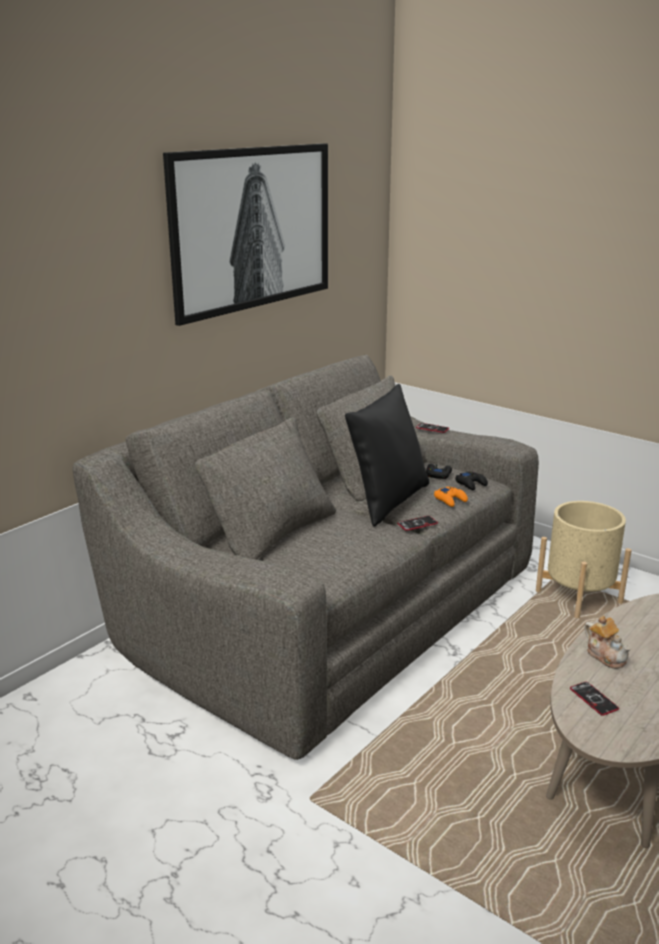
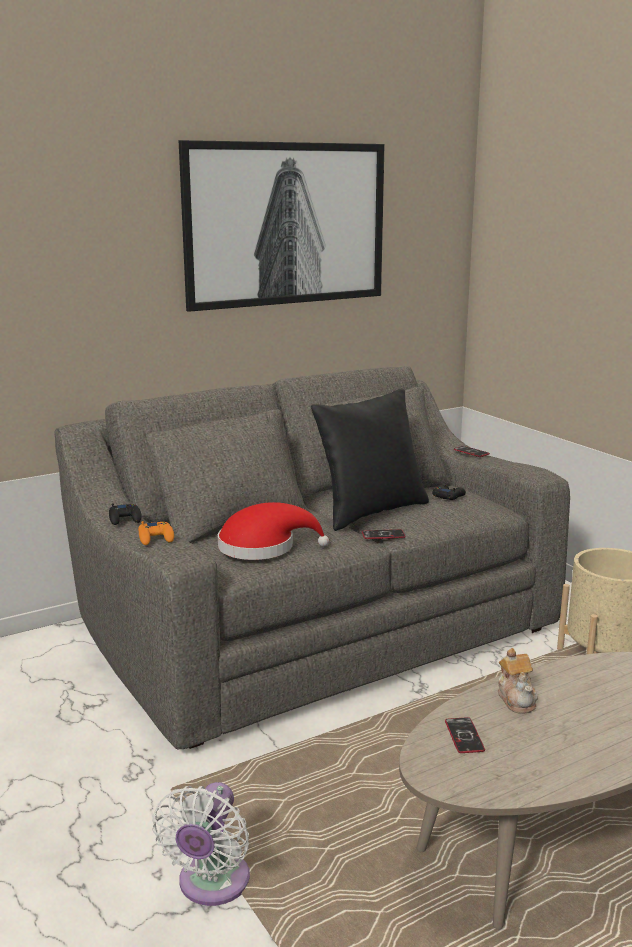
camera: 20 degrees right, 5 degrees down
orange game controller [434,487,468,507] -> orange game controller moved to [138,521,174,545]
black game controller [455,472,488,490] -> black game controller moved to [109,504,142,525]
none -> white fan [152,782,250,906]
none -> red hat [218,502,329,560]

